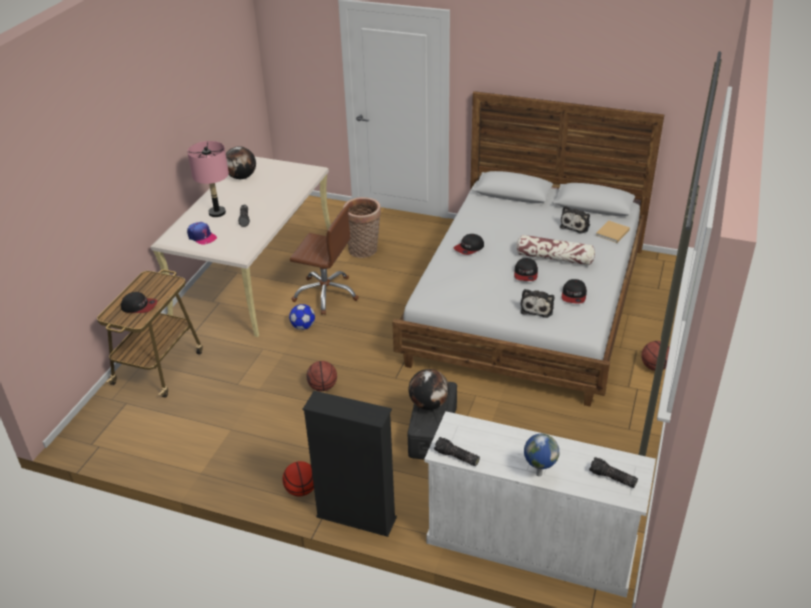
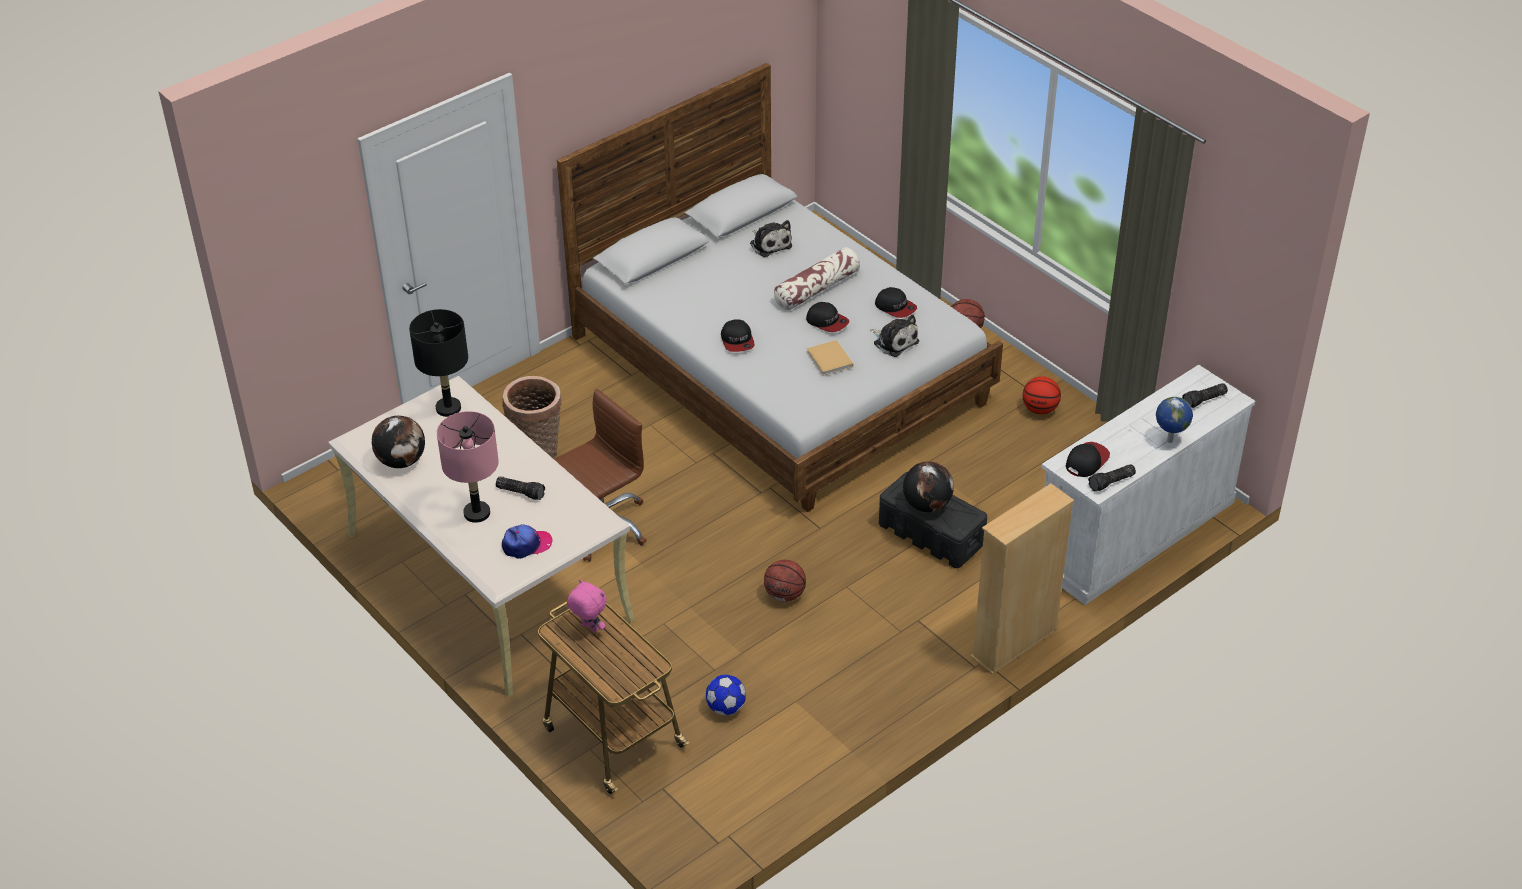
camera: 60 degrees left, 5 degrees up
cap [121,292,157,313] -> cap moved to [1066,442,1110,477]
basketball [282,461,314,497] -> basketball moved to [1023,376,1061,415]
football [289,304,315,330] -> football moved to [706,675,746,715]
black bookcase [302,391,397,537] -> beige bookcase [970,483,1074,675]
beige book [596,221,630,243] -> beige book moved to [807,340,853,376]
none -> black table lamp [409,309,468,417]
none -> pink plush toy [567,579,607,633]

